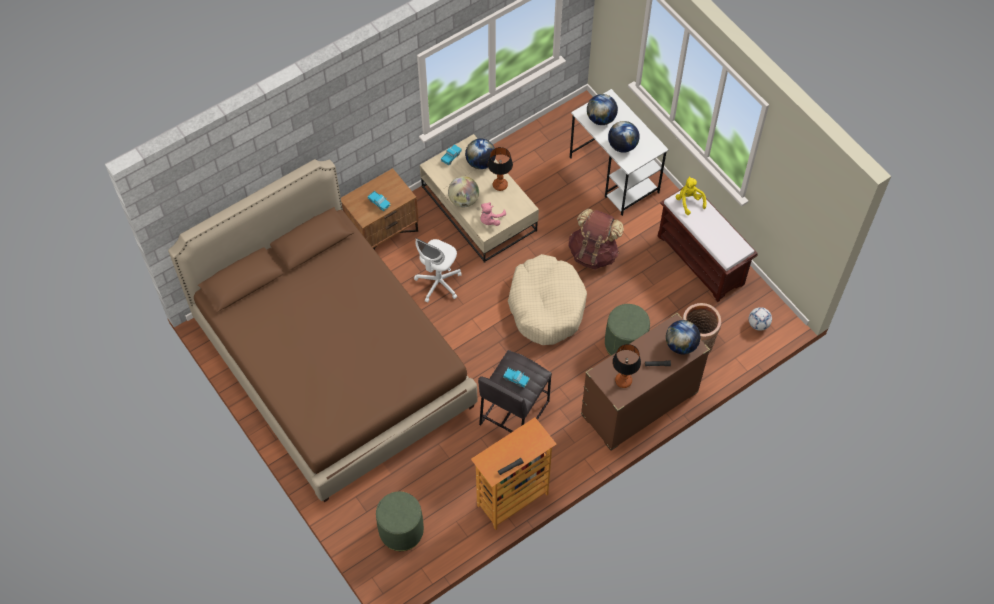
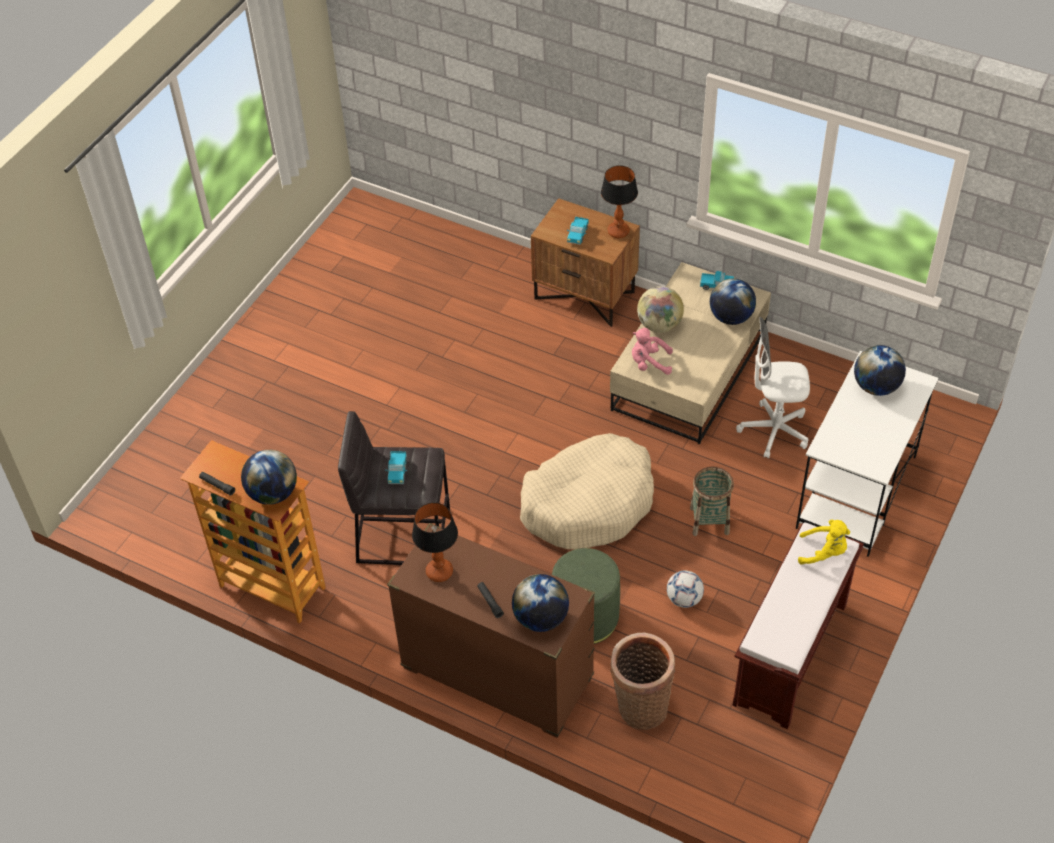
camera: 65 degrees right, 10 degrees down
brown bed [168,159,478,503] -> none
green ottoman [376,491,424,551] -> none
white office chair [414,238,462,303] -> white office chair moved to [736,317,810,459]
table lamp [488,147,513,191] -> table lamp moved to [601,166,638,238]
brown backpack [568,209,624,270] -> basket [690,467,734,536]
globe [608,121,639,153] -> globe moved to [241,450,297,505]
yellow plush toy [676,177,706,215] -> yellow plush toy turned 60 degrees clockwise [798,520,850,564]
football [749,307,772,331] -> football moved to [667,570,704,608]

